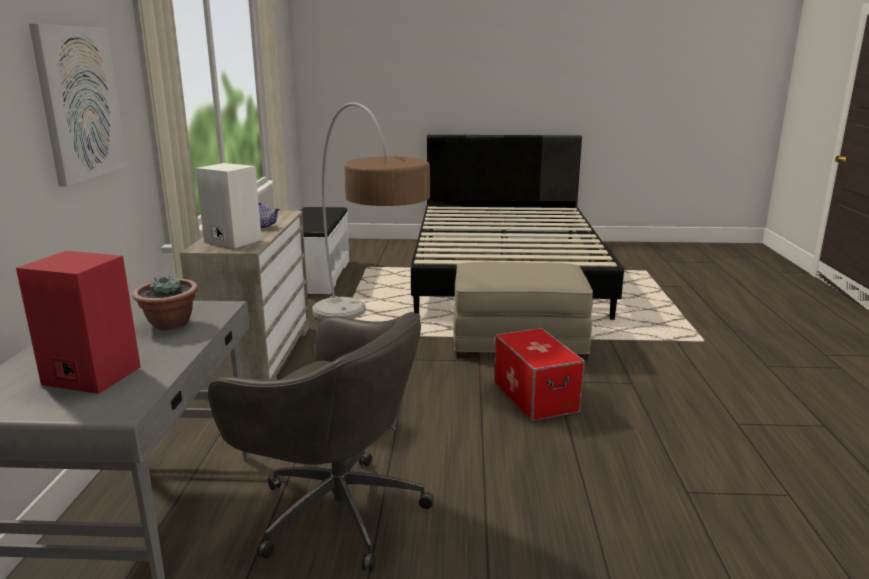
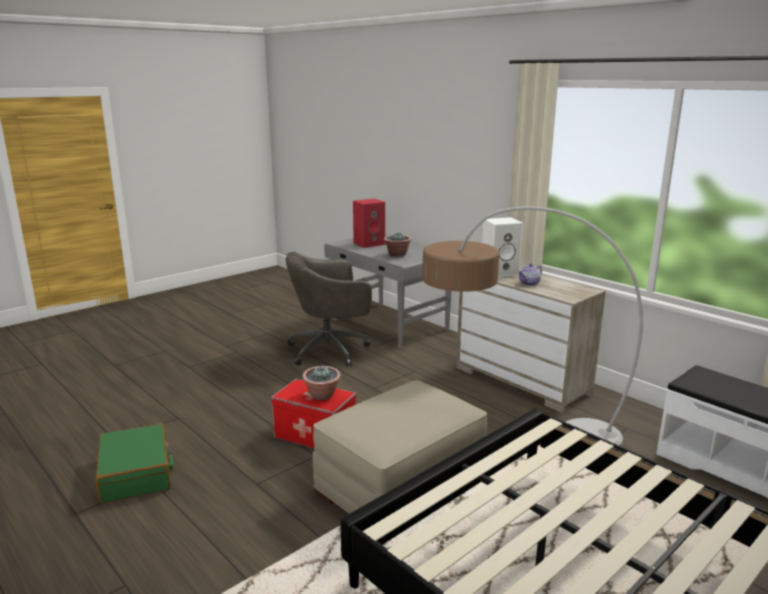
camera: 135 degrees right, 0 degrees up
picture [29,24,128,187] -> none
none -> green suitcase [95,423,174,503]
none -> potted plant [302,366,341,400]

